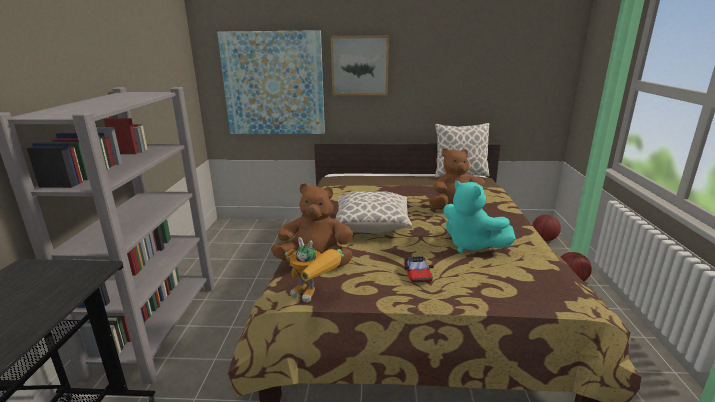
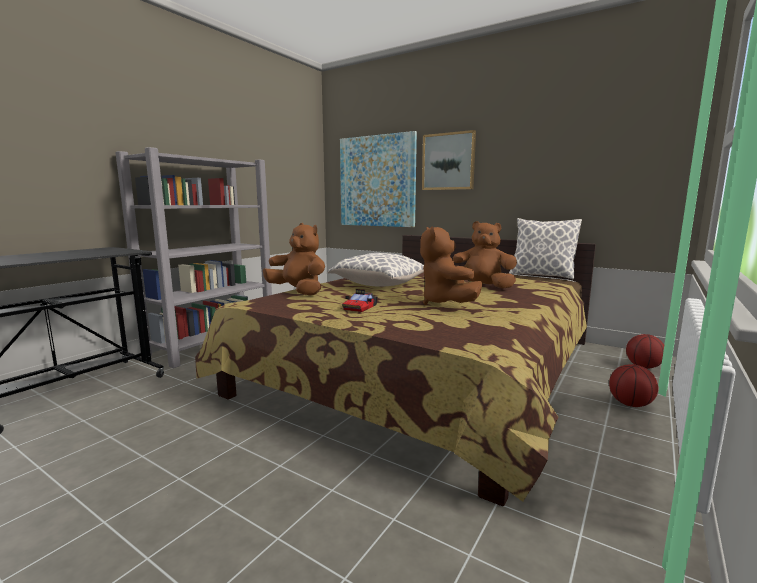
camera: 30 degrees right, 10 degrees down
toy robot [285,237,344,303] -> none
turquoise plush toy [443,180,516,253] -> brown plush toy [420,227,482,305]

